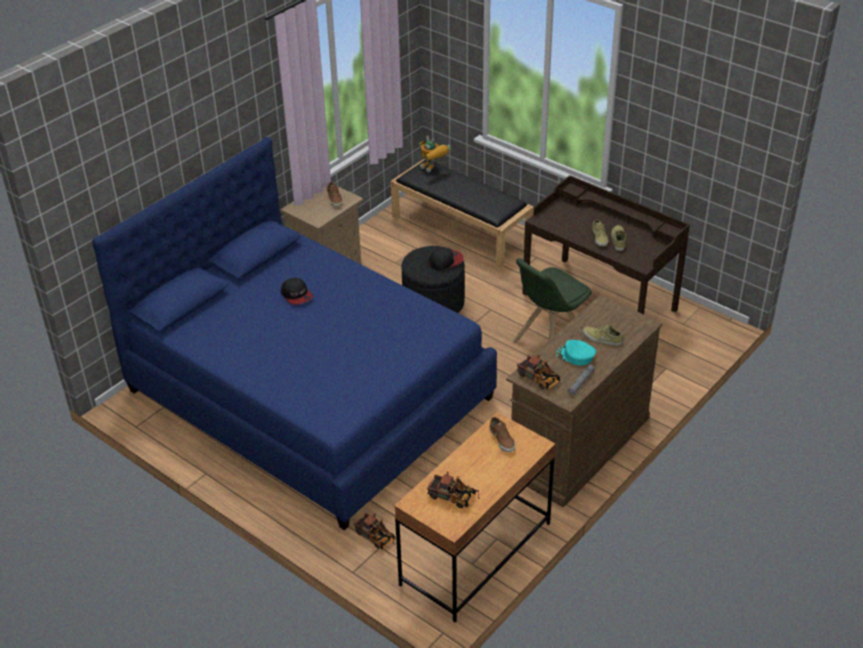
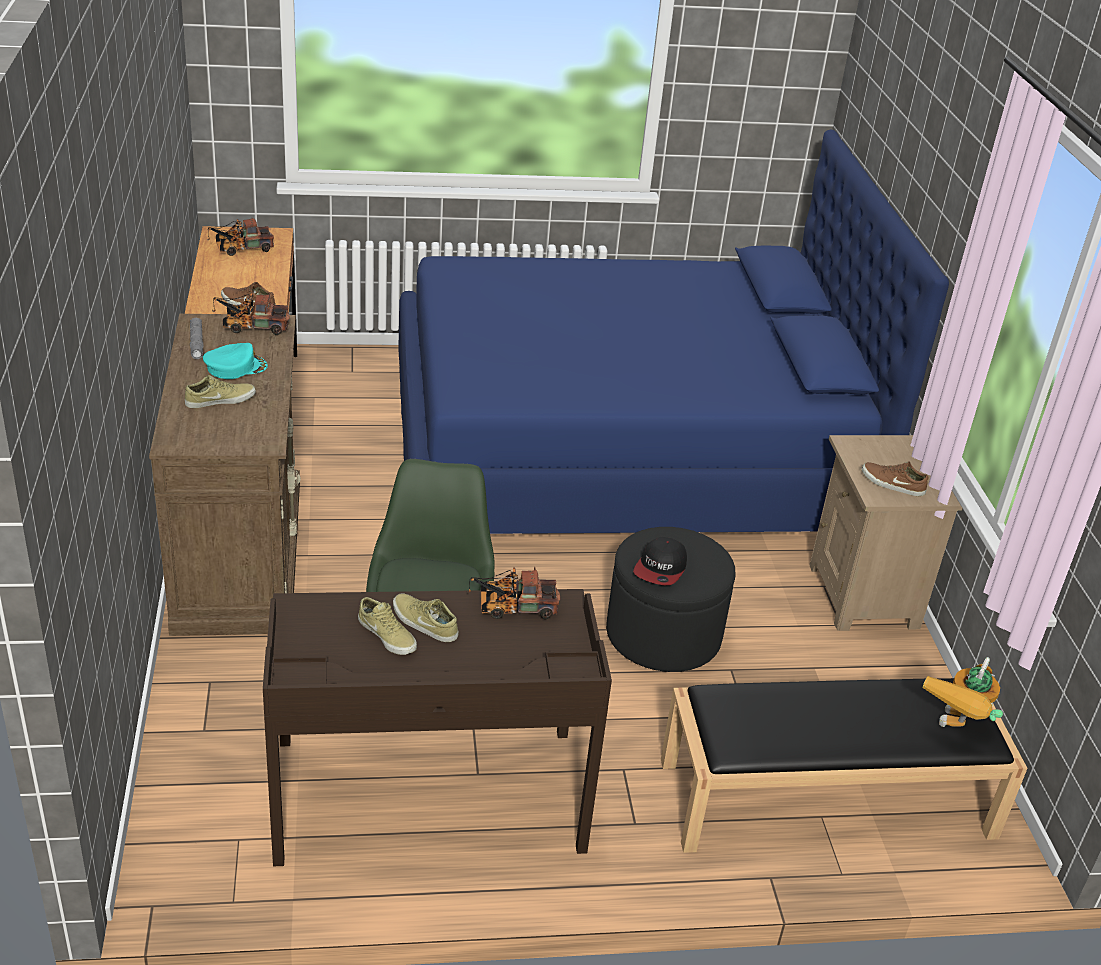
camera: 130 degrees right, 5 degrees down
cap [281,278,313,305] -> none
toy truck [354,513,395,550] -> toy truck moved to [467,566,560,620]
toy robot [419,136,451,172] -> toy robot turned 60 degrees counterclockwise [922,657,1003,727]

